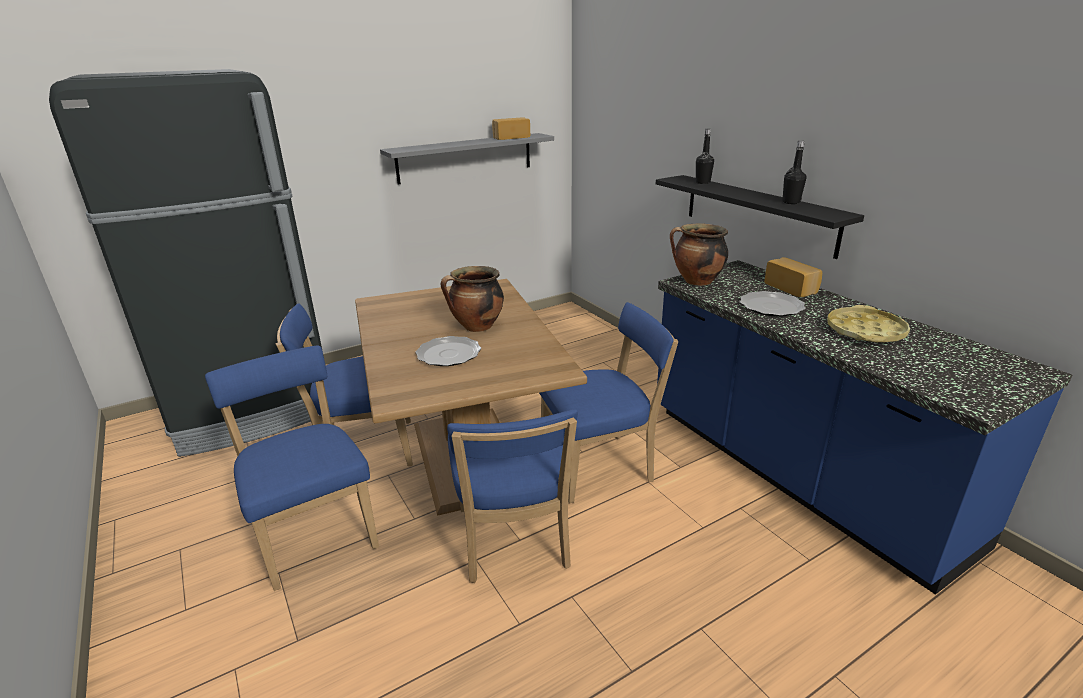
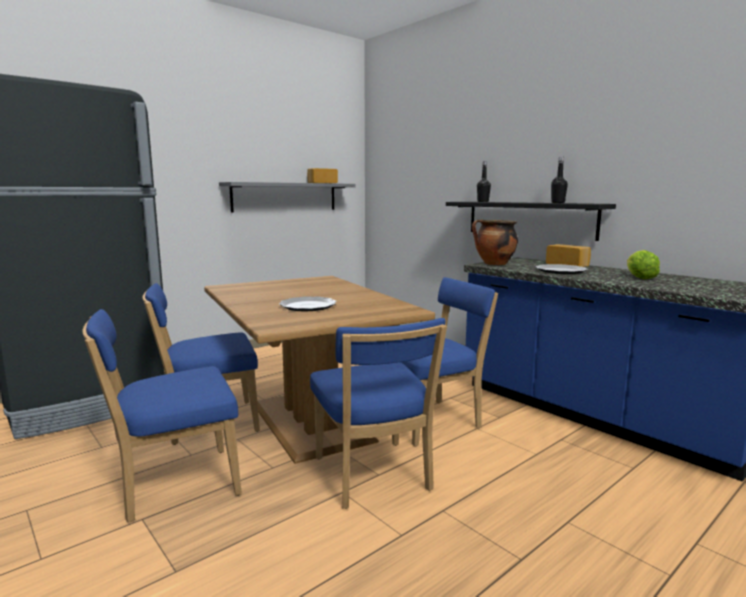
camera: 10 degrees left, 15 degrees down
blue chair [205,346,379,591] -> blue chair turned 75 degrees counterclockwise [82,309,242,523]
cooking pot [441,266,504,332] -> none
yellow tray [827,305,910,343] -> lettuce [627,250,660,279]

